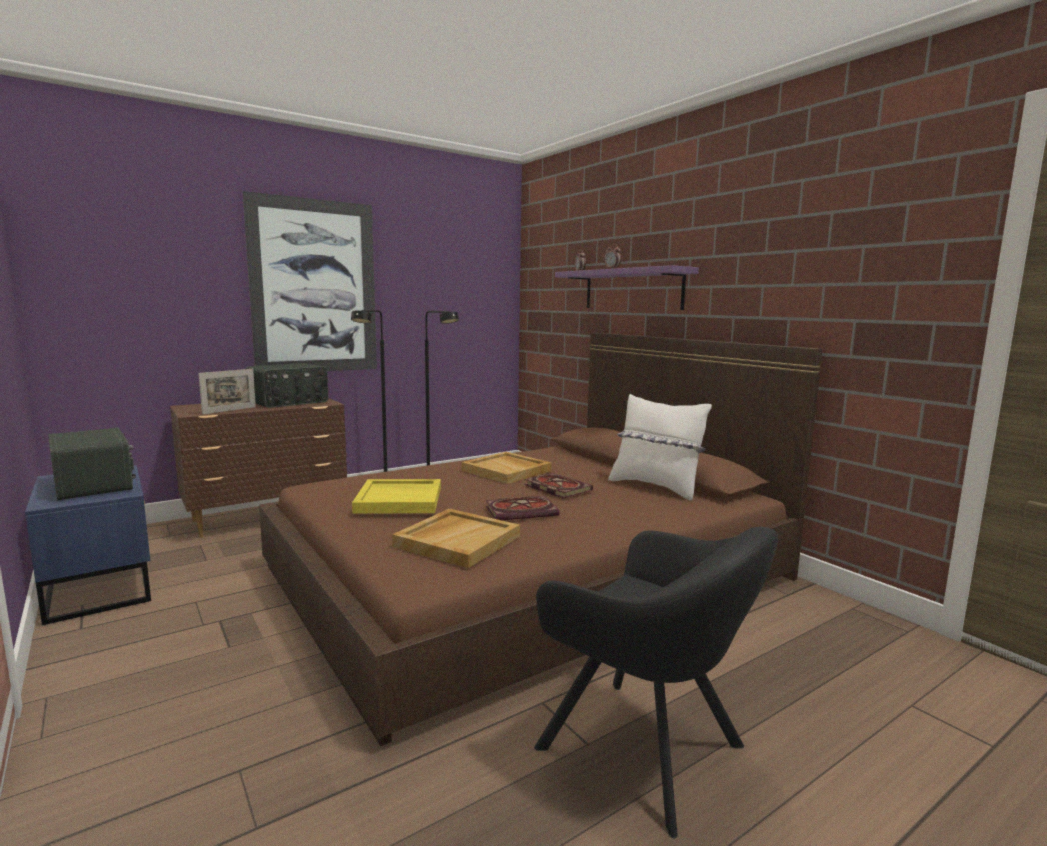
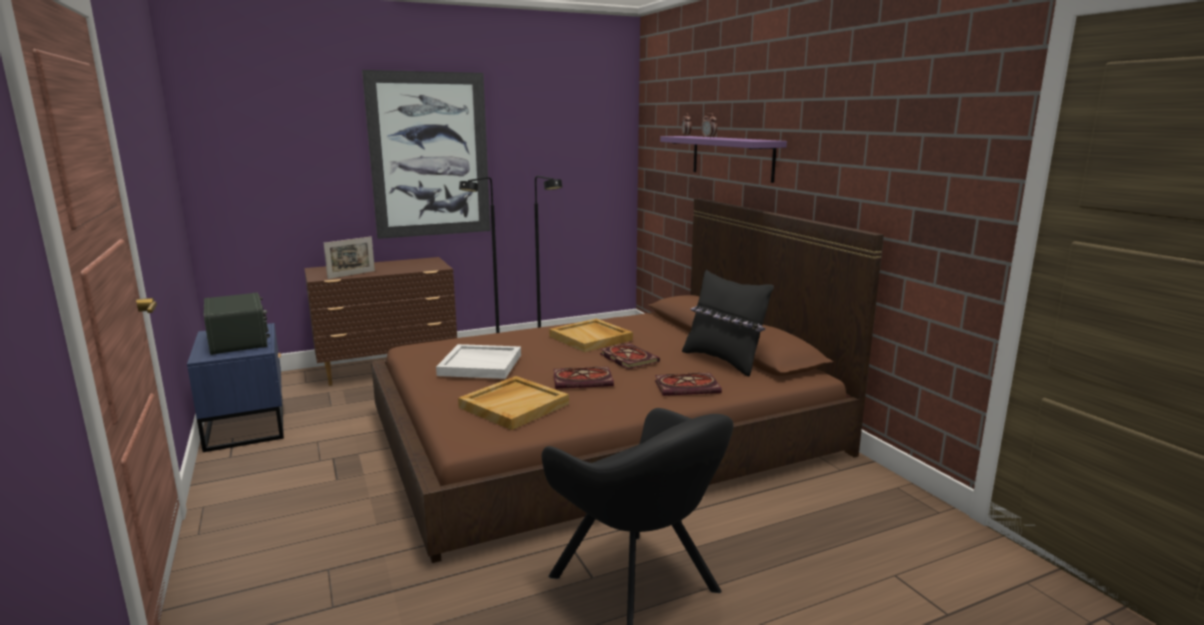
camera: 10 degrees right, 5 degrees up
radio [246,363,328,408] -> none
yellow tray [352,479,441,514] -> white tray [436,344,521,379]
white pillow [608,394,712,501] -> black pillow [682,270,774,377]
none -> book [655,373,722,396]

